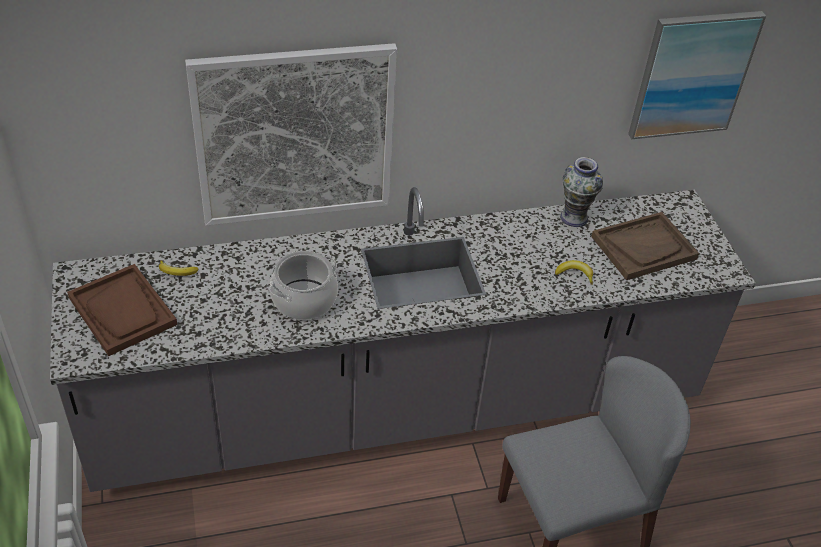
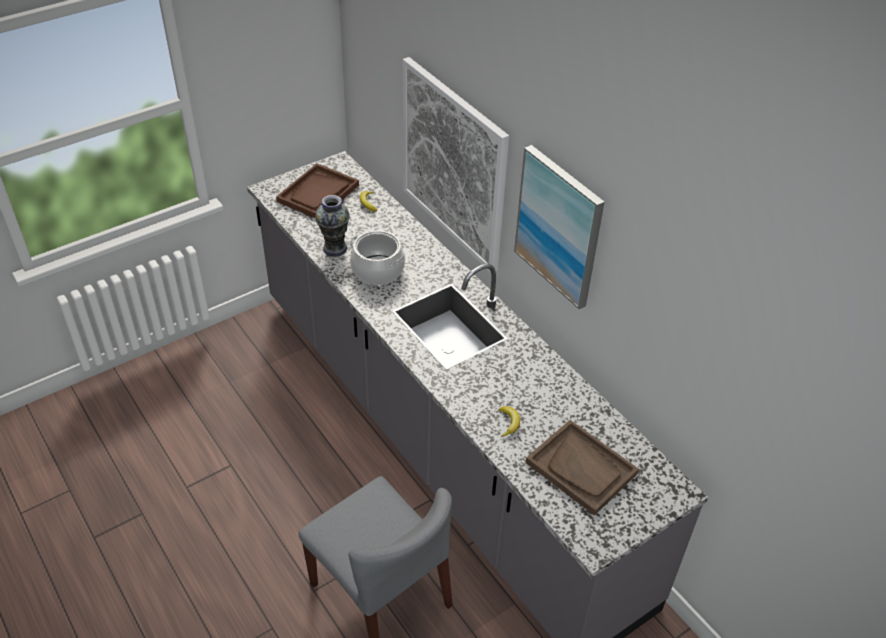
camera: 70 degrees right, 0 degrees up
vase [560,157,603,227] -> vase moved to [315,195,350,257]
picture [628,11,766,139] -> picture moved to [514,145,604,310]

